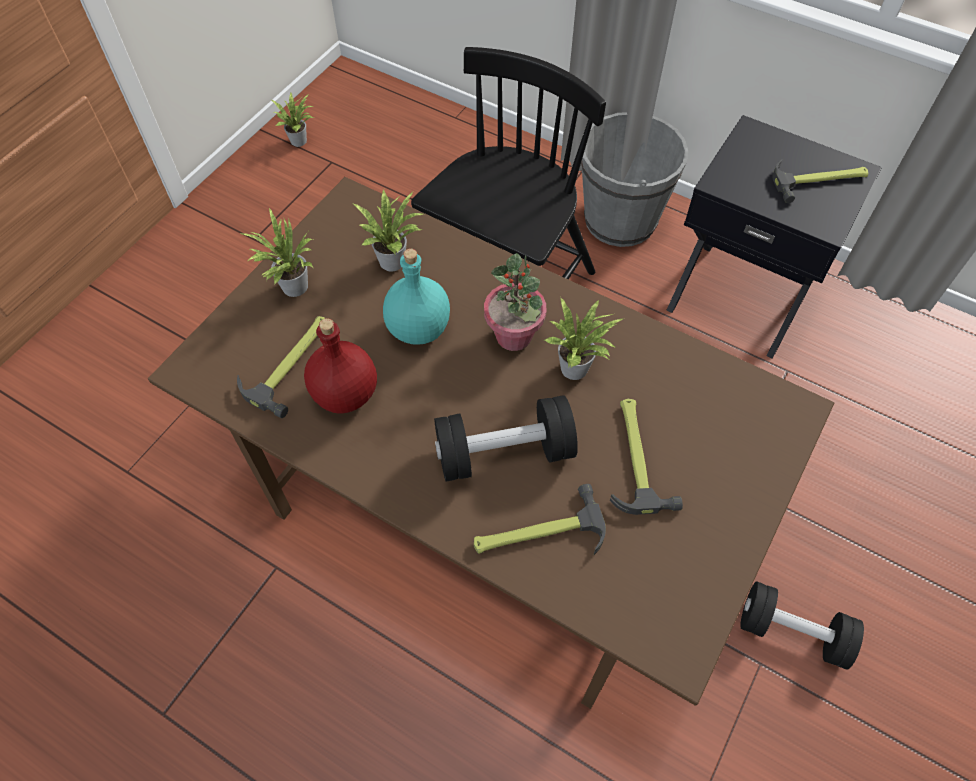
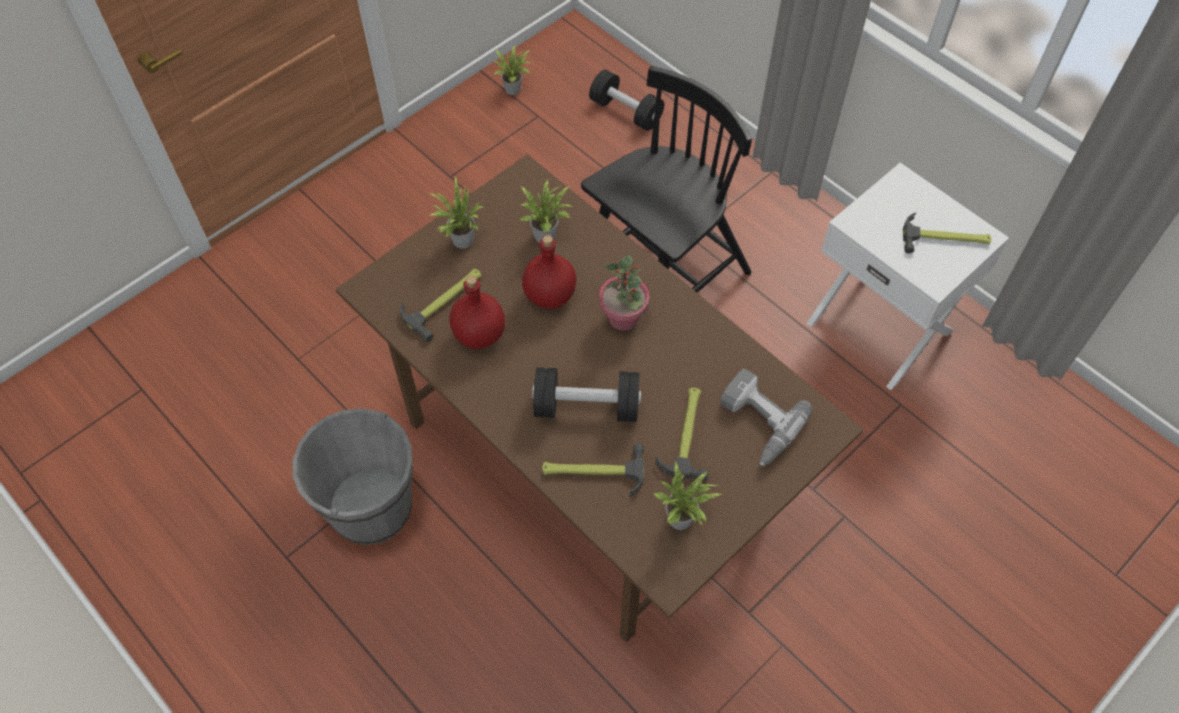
camera: 15 degrees right, 0 degrees up
turquoise bottle [383,248,450,345] -> red bottle [522,235,577,309]
potted plant [544,297,623,380] -> potted plant moved to [654,460,722,530]
grey bucket [581,112,688,247] -> grey bucket moved to [293,408,413,545]
black nightstand [666,115,882,359] -> white nightstand [806,163,1009,390]
black dumbbell [740,581,864,670] -> black dumbbell moved to [589,70,664,131]
none -> power drill [720,369,813,466]

